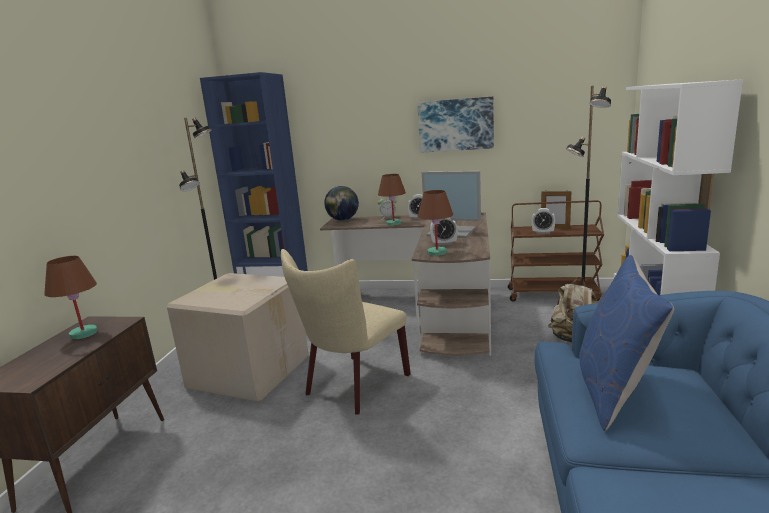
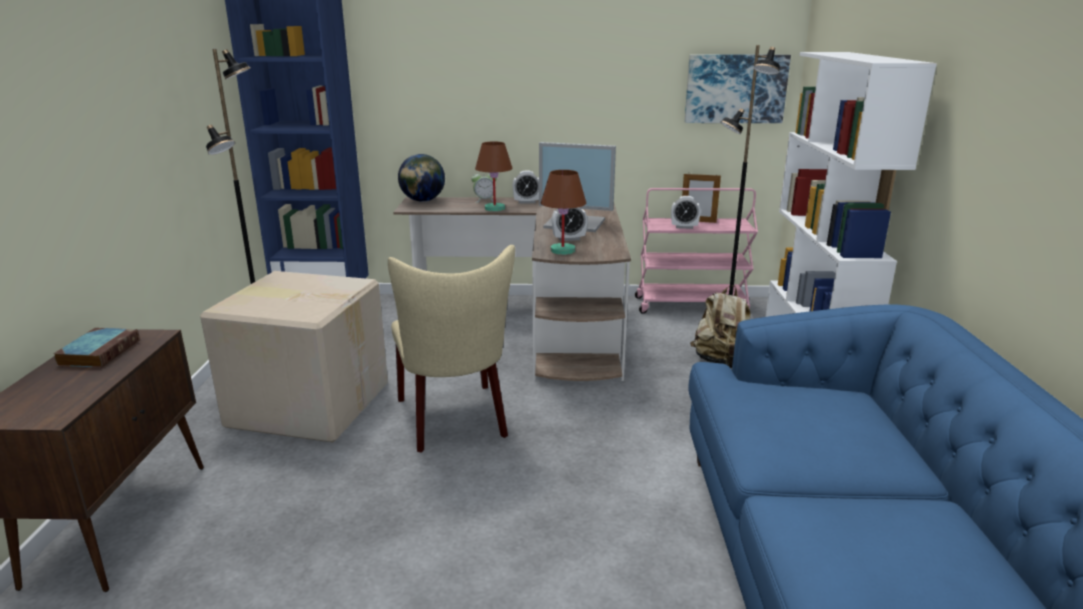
camera: 10 degrees left, 5 degrees up
brown table lamp [44,256,98,339] -> book [53,328,140,368]
beige chair [281,249,411,415] -> beige chair turned 45 degrees counterclockwise [388,245,515,453]
picture [417,97,494,153] -> picture moved to [685,55,791,123]
brown cart [508,200,604,301] -> pink cart [635,188,758,314]
blue pillow [579,255,674,431] -> none

